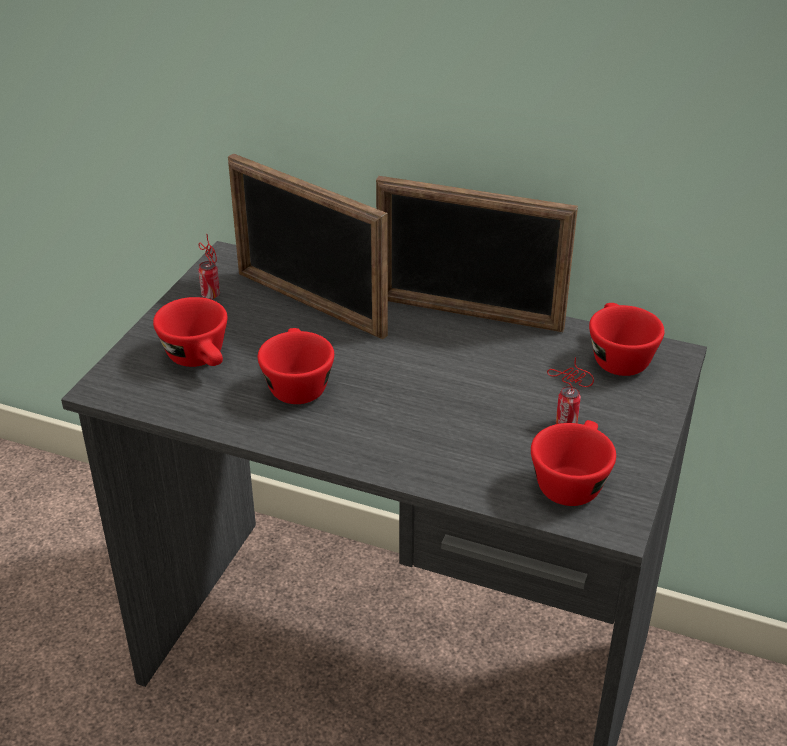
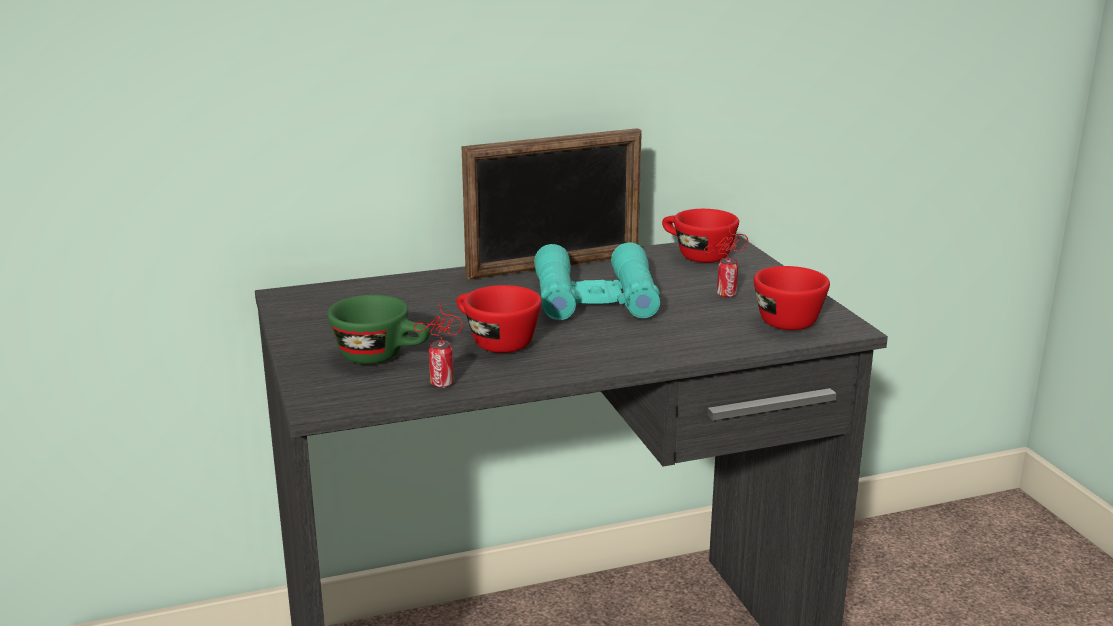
camera: 40 degrees left, 15 degrees down
red cup [153,297,227,367] -> green cup [327,295,430,364]
can [198,234,220,299] -> can moved to [414,302,463,388]
picture frame [228,153,388,339] -> none
none -> turquoise binoculars [534,242,660,320]

